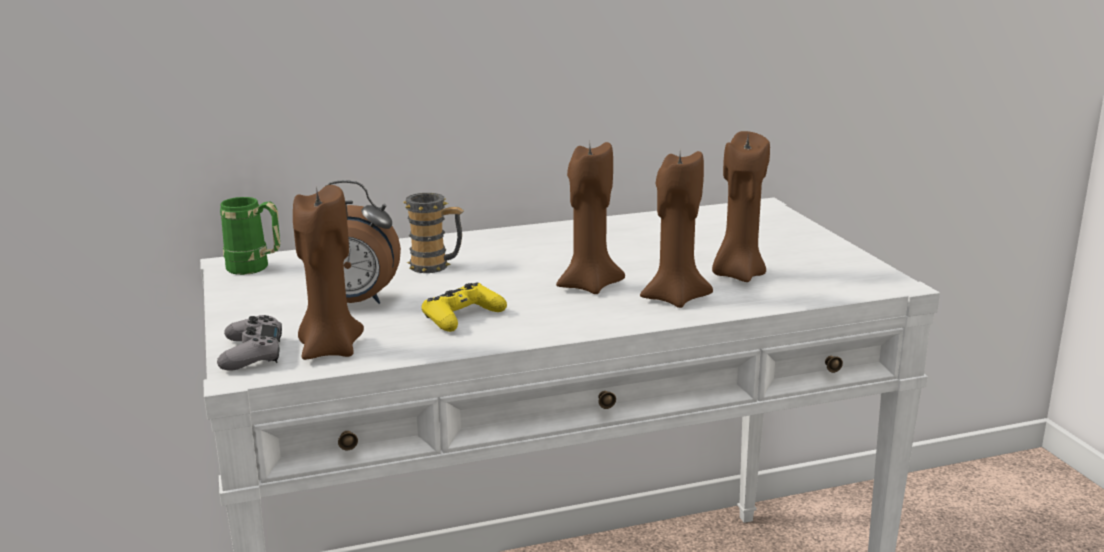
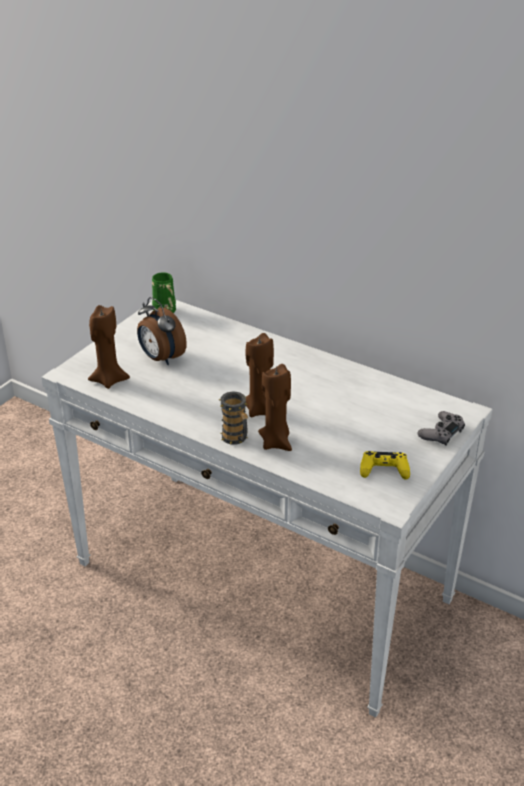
camera: 50 degrees right, 15 degrees up
grey game controller [217,315,282,370] -> grey game controller moved to [418,411,465,446]
mug [403,193,464,273] -> mug moved to [218,392,249,445]
yellow game controller [422,282,507,332] -> yellow game controller moved to [360,451,410,480]
brown candle [712,131,770,282] -> none

